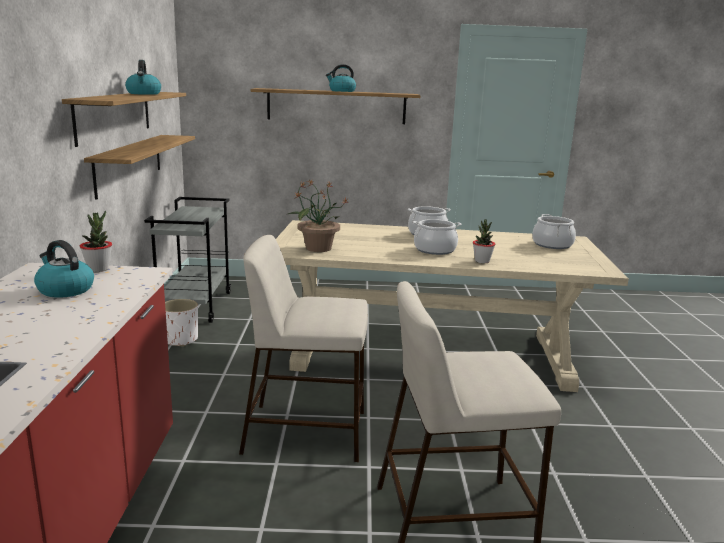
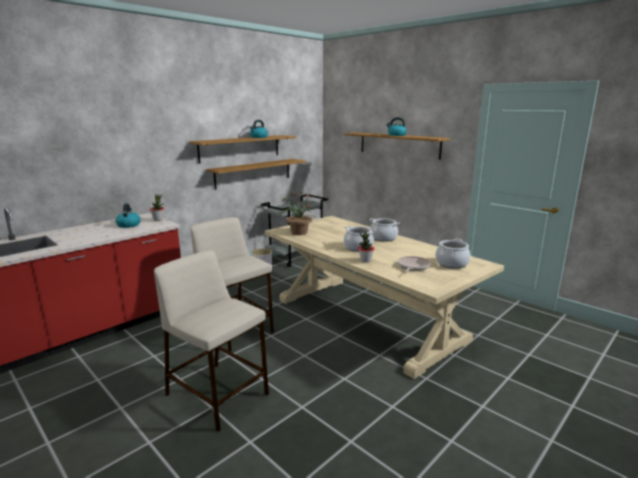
camera: 45 degrees right, 0 degrees up
none -> frying pan [398,256,430,272]

